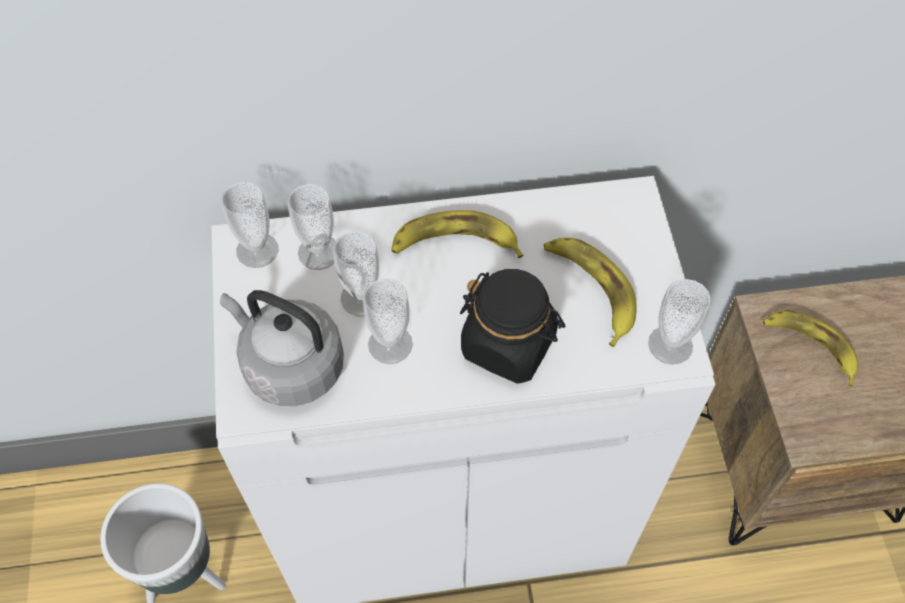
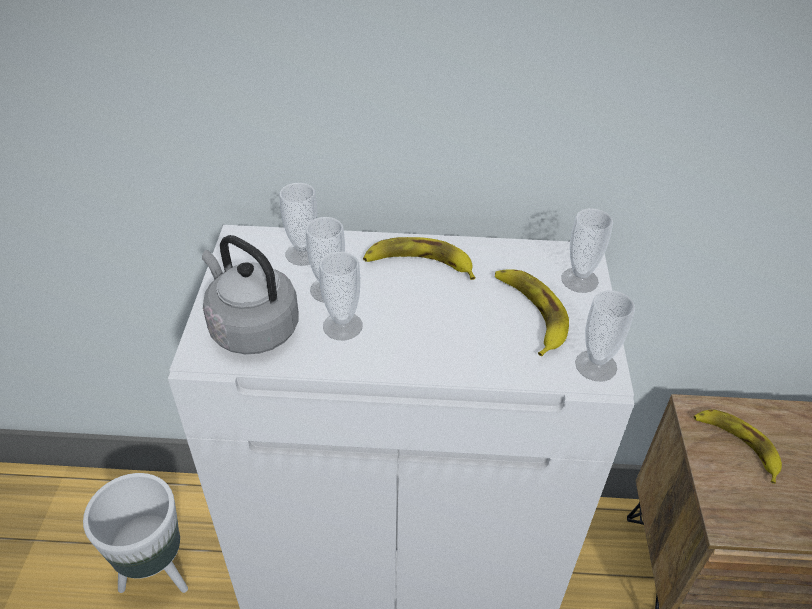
camera: 10 degrees right, 15 degrees down
cup [221,182,278,268] -> cup moved to [561,208,613,293]
black jar [460,269,565,384] -> none

